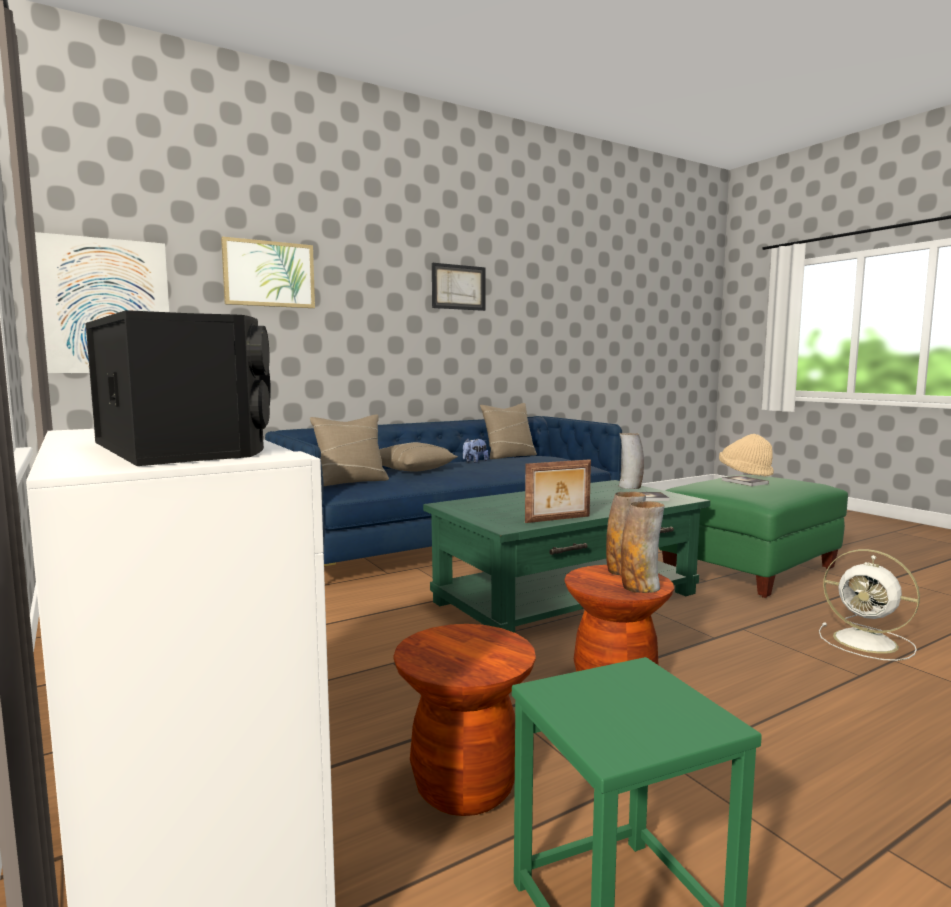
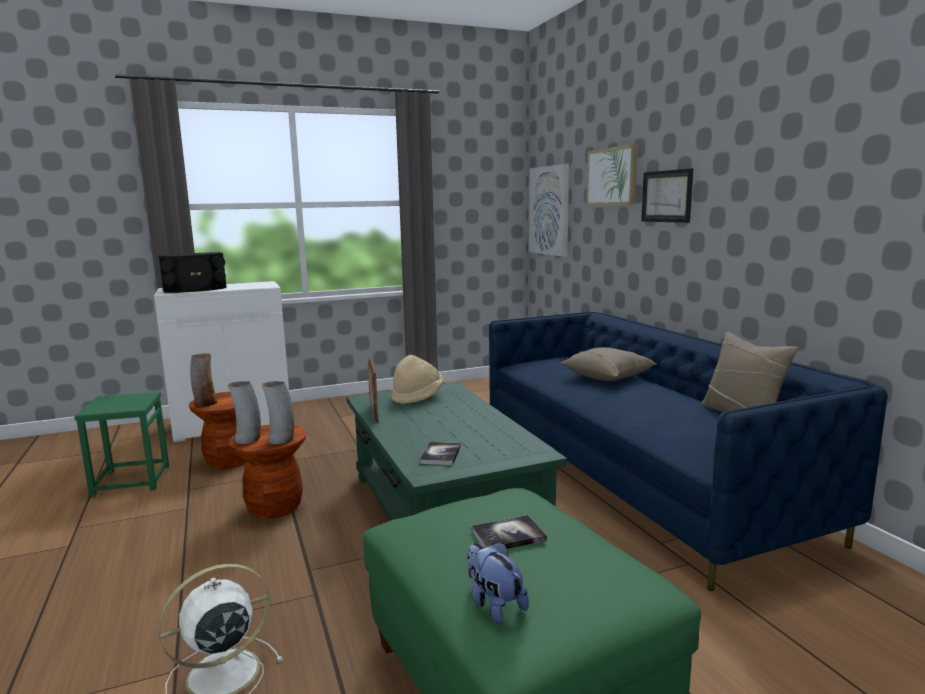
camera: 100 degrees right, 5 degrees up
beige pillow [310,414,389,487] -> none
picture [432,263,485,311] -> picture moved to [641,168,693,223]
plush toy [463,439,489,463] -> plush toy moved to [467,542,529,624]
vase [619,433,644,489] -> vase moved to [190,353,217,407]
beige hat [719,434,774,476] -> beige hat moved to [392,355,443,404]

